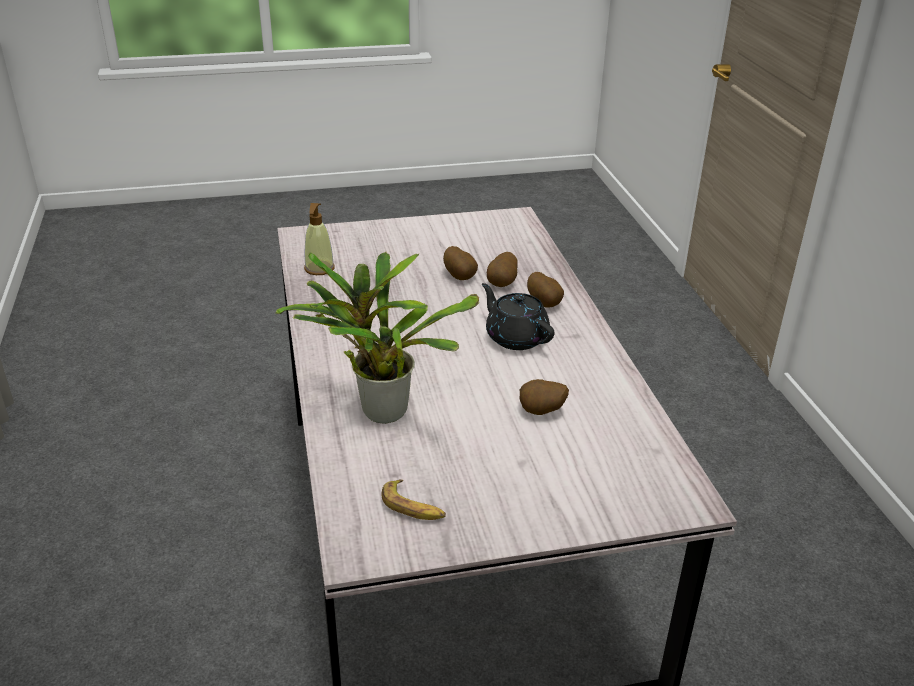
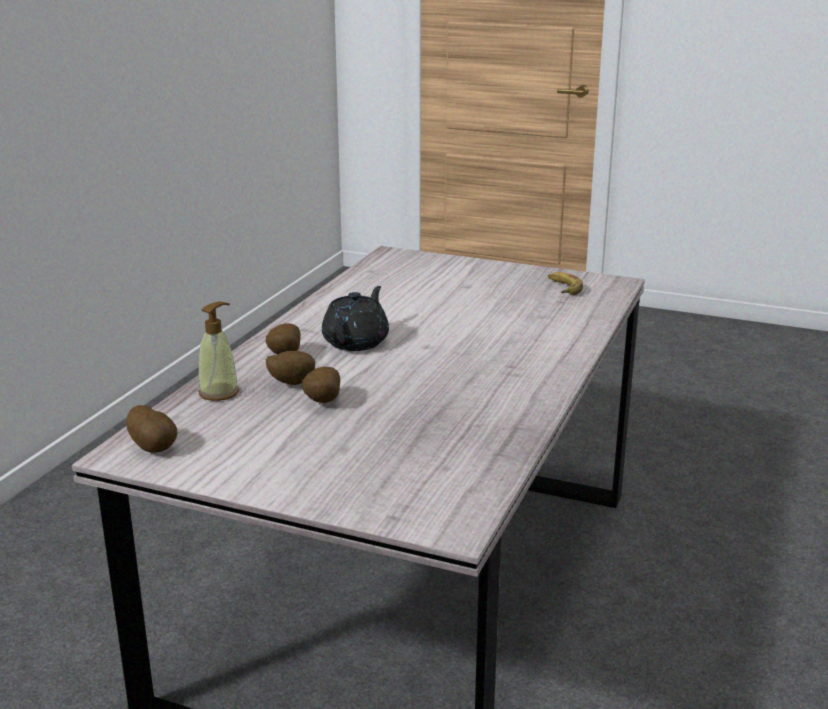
camera: 145 degrees left, 10 degrees down
potted plant [275,252,479,424] -> none
soap dispenser [304,203,335,275] -> soap dispenser moved to [198,302,239,401]
black teapot [482,283,554,350] -> black teapot turned 150 degrees counterclockwise [322,286,389,351]
potato [519,379,569,415] -> potato moved to [126,405,177,453]

